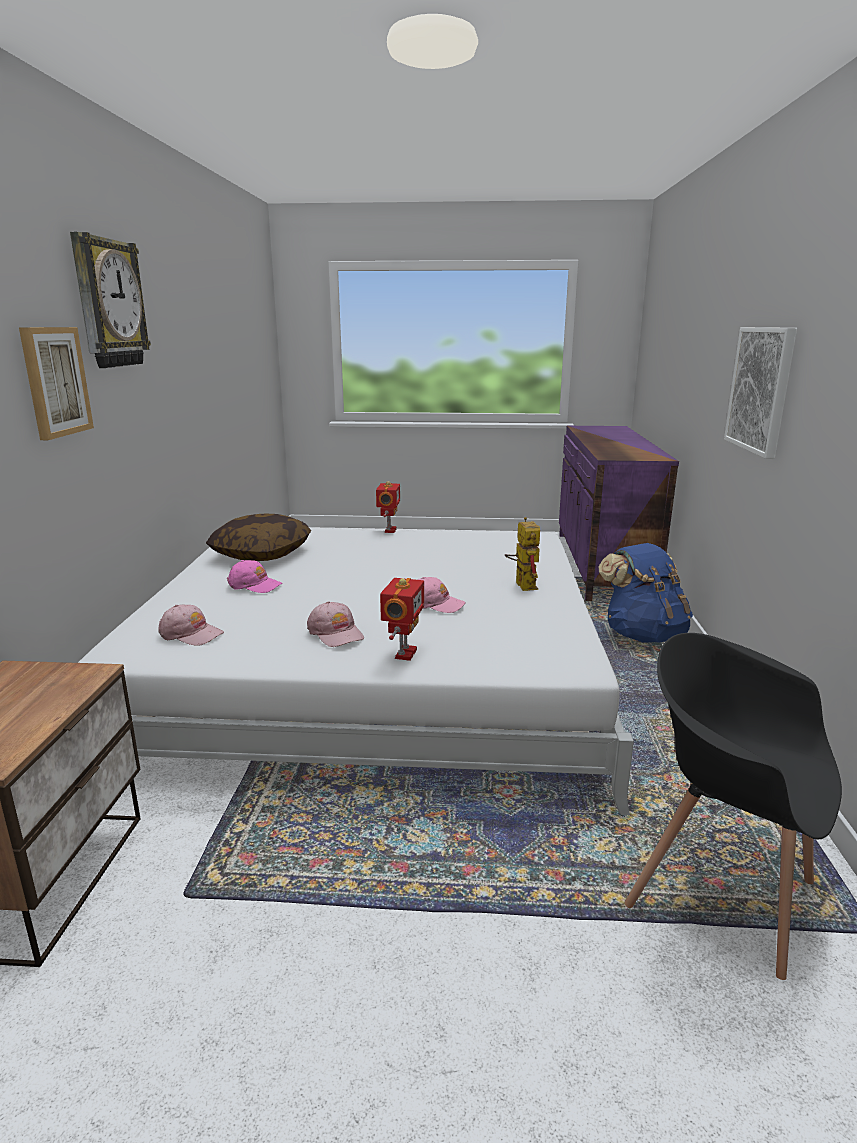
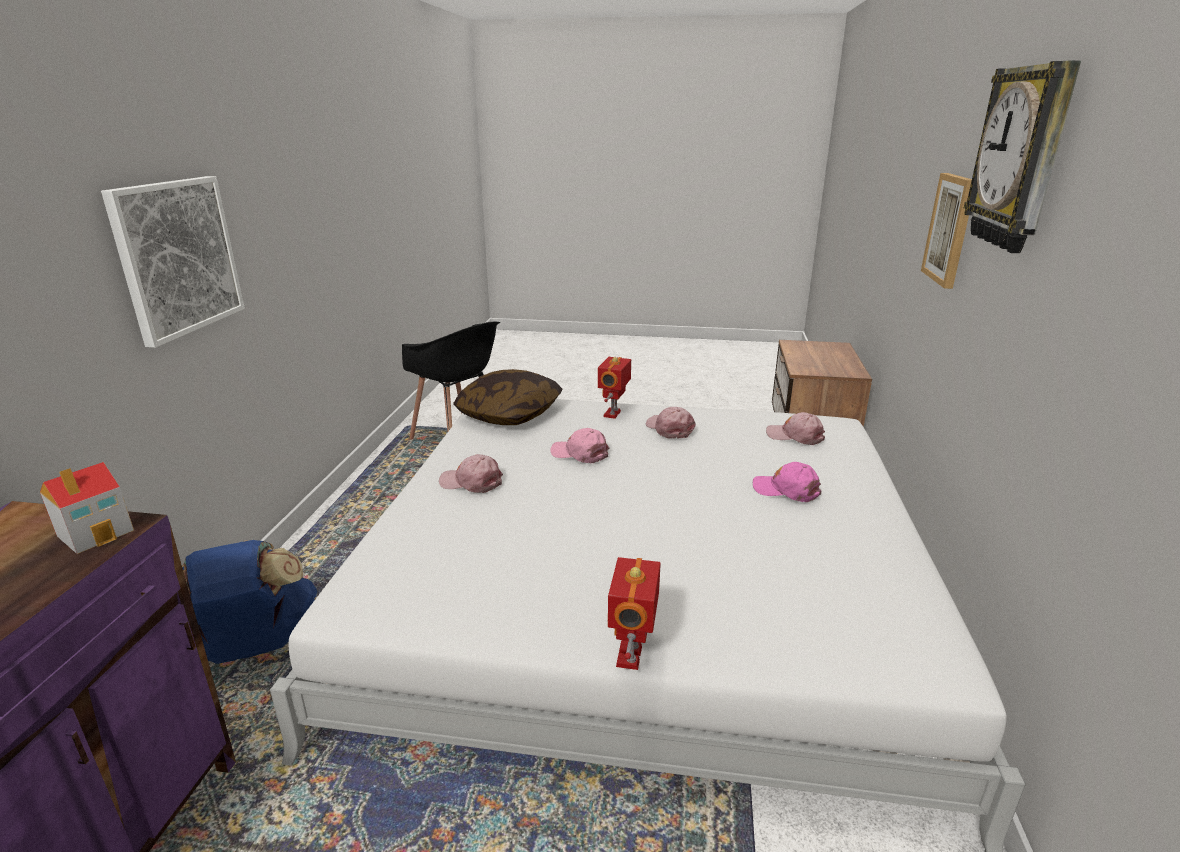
camera: 175 degrees left, 5 degrees up
pillow [206,514,311,561] -> pillow moved to [453,369,563,425]
toy robot [505,517,540,591] -> pink cap [439,454,503,493]
none -> toy house [40,462,134,554]

